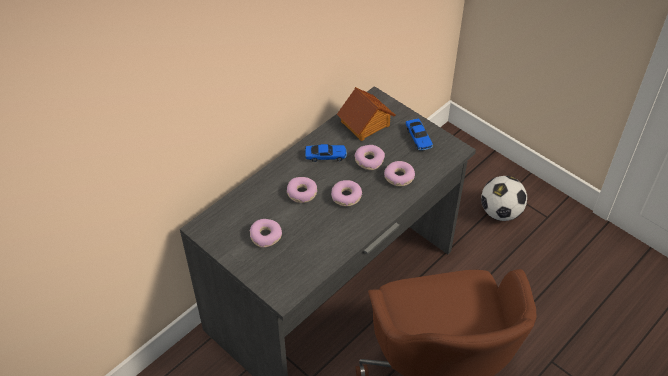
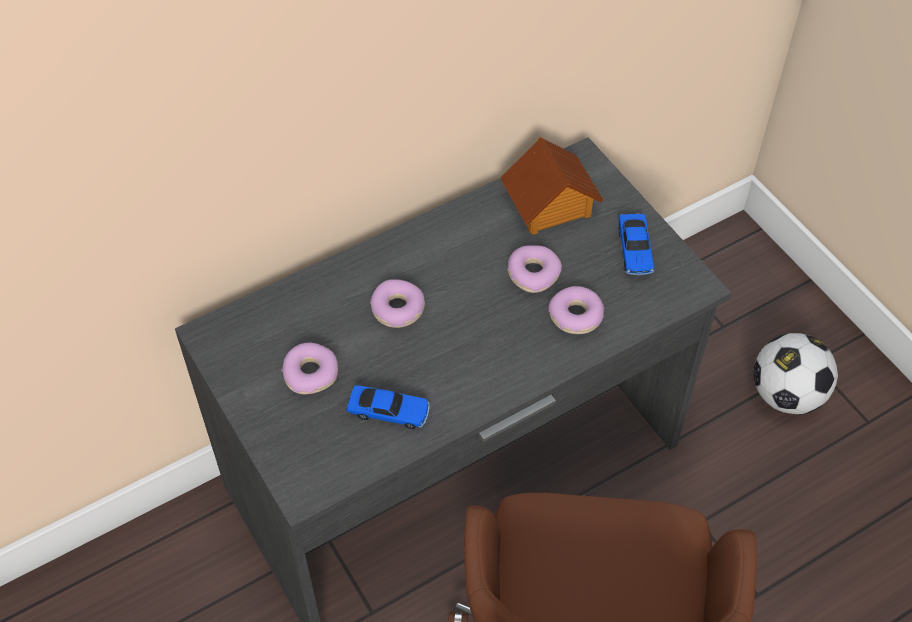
camera: 15 degrees right, 5 degrees up
toy car [305,144,347,162] -> toy car moved to [346,385,430,429]
donut [331,180,362,206] -> none

